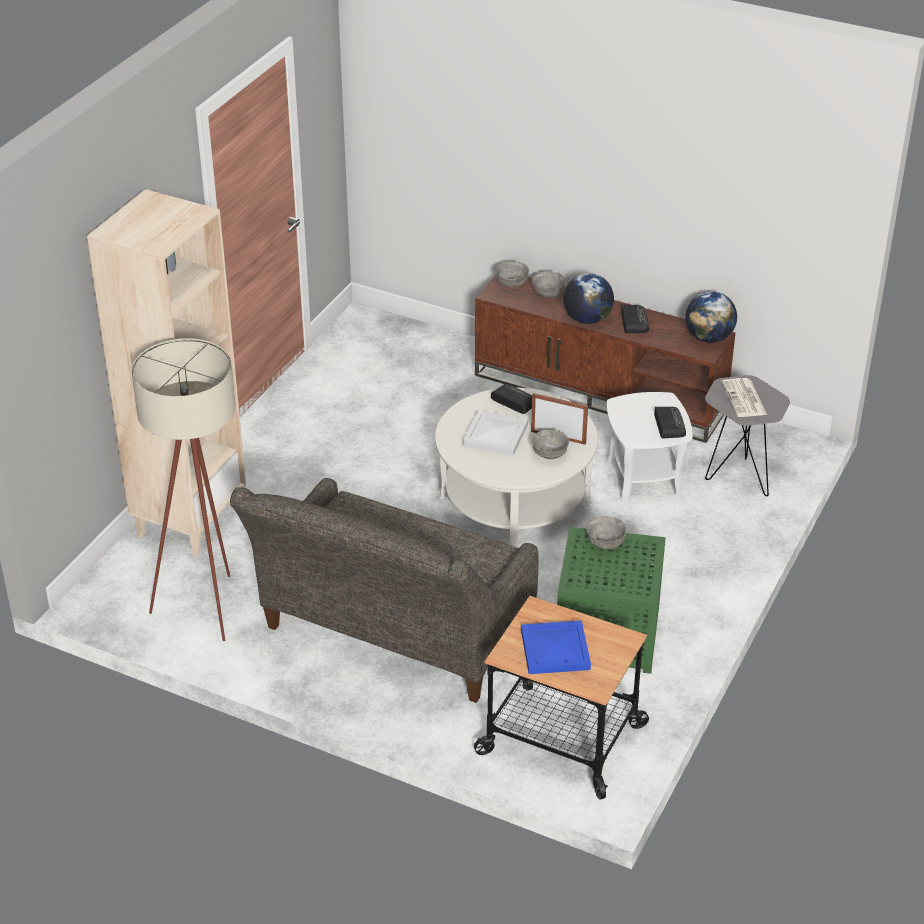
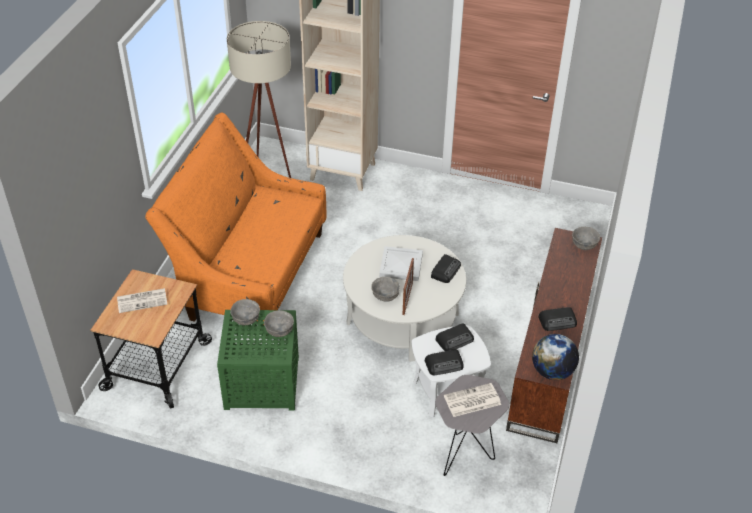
camera: 80 degrees right, 5 degrees up
grey sofa [230,478,539,703] -> orange sofa [145,112,327,336]
blue tray [521,620,591,674] -> newspaper [117,288,168,313]
grey bowl [532,271,566,298] -> grey bowl moved to [230,299,260,325]
globe [563,273,614,324] -> none
none -> radio [435,323,474,351]

